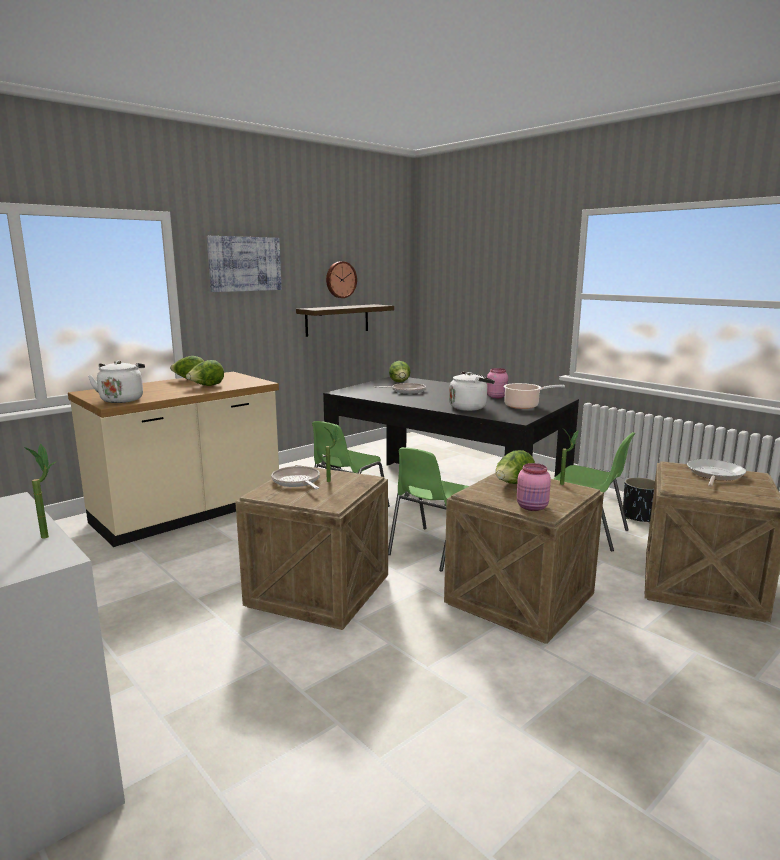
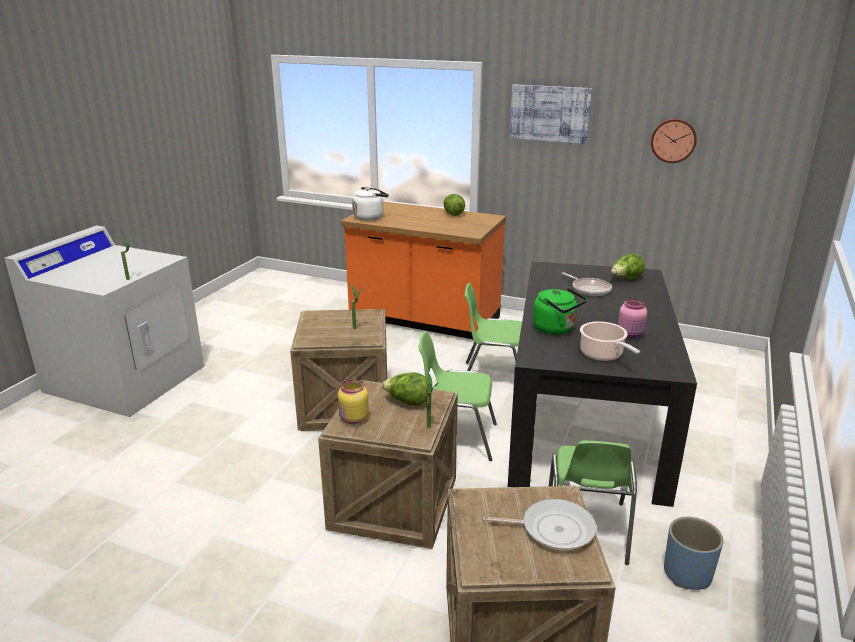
camera: 65 degrees right, 10 degrees up
beige counter [68,372,279,547] -> orange counter [341,202,506,339]
lettuce [186,360,224,386] -> none
frying pan [271,466,320,489] -> none
shelf [296,304,394,337] -> none
white kettle [449,372,495,411] -> green kettle [533,288,587,335]
pink jar [517,463,551,511] -> yellow jar [338,379,369,424]
black planter [623,477,655,523] -> blue planter [664,517,724,590]

